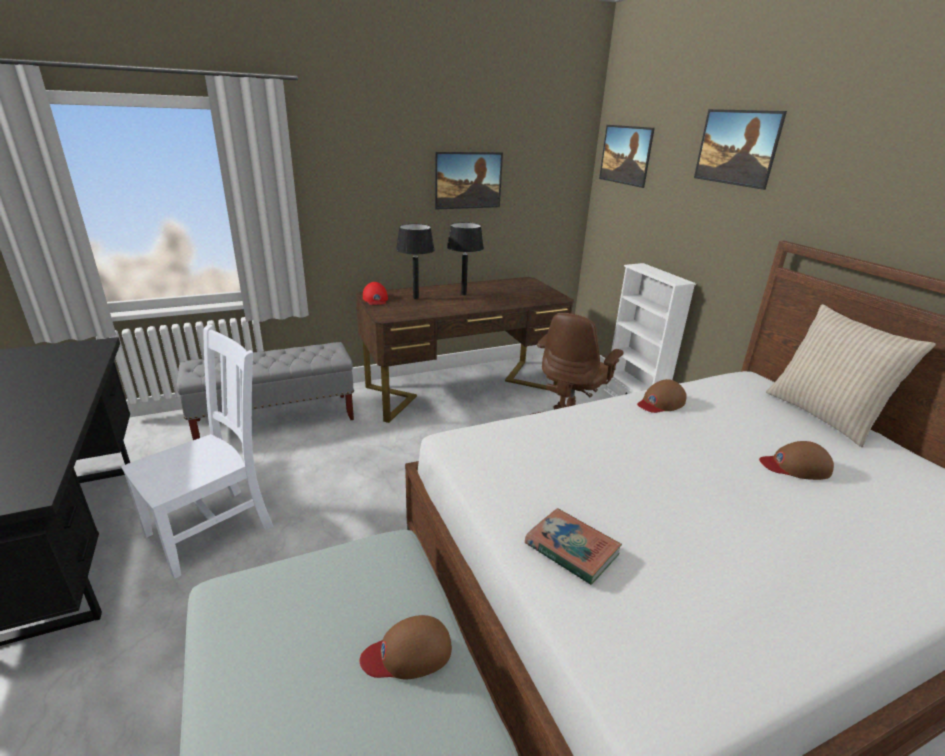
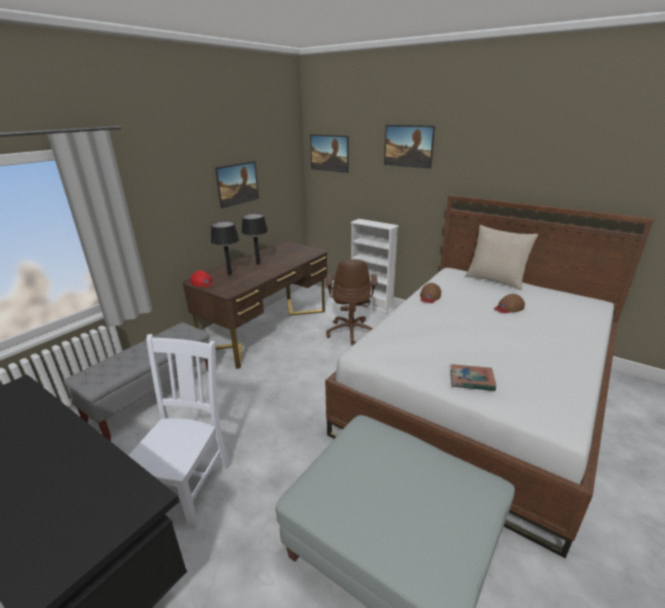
camera: 30 degrees left, 0 degrees up
brown cap [360,615,452,680] -> none

